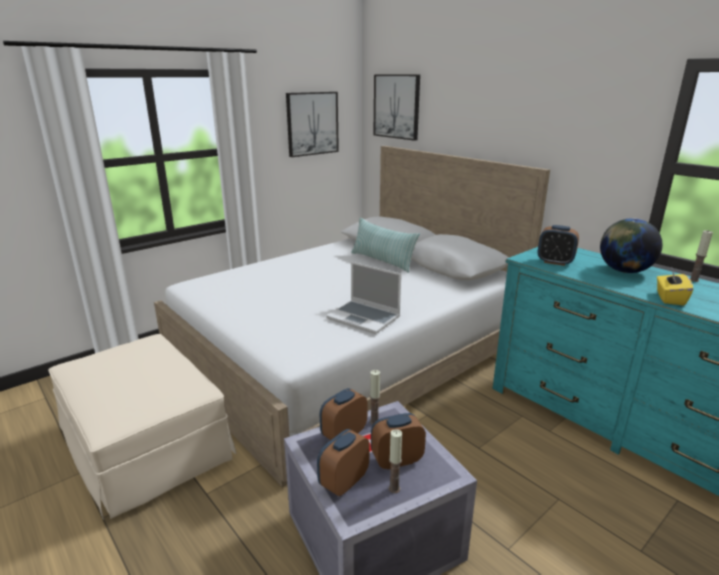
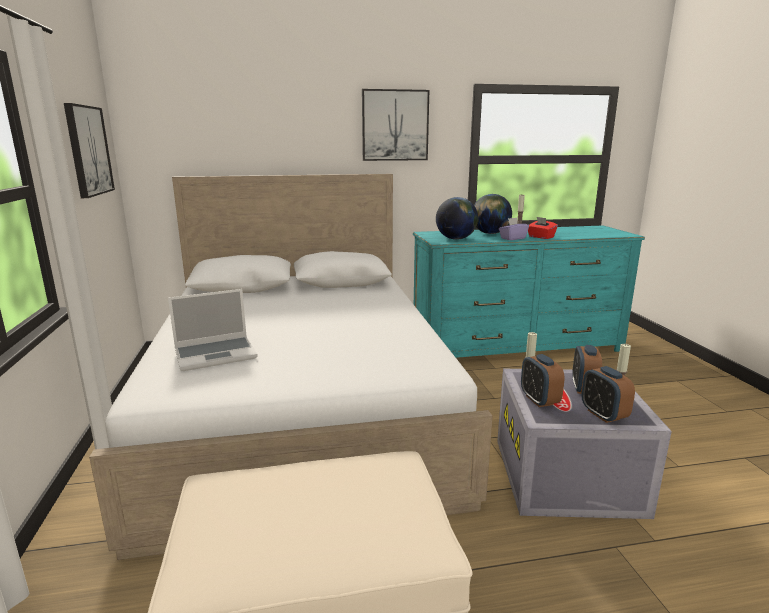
camera: 60 degrees left, 5 degrees down
laptop [326,262,401,334] -> laptop moved to [168,289,258,371]
pillow [351,218,420,273] -> none
picture [373,75,420,141] -> picture moved to [362,89,429,161]
alarm clock [538,225,579,266] -> globe [436,197,478,240]
yellow tissue box [657,269,693,306] -> red tissue box [528,217,558,239]
none -> purple tissue box [499,218,529,240]

